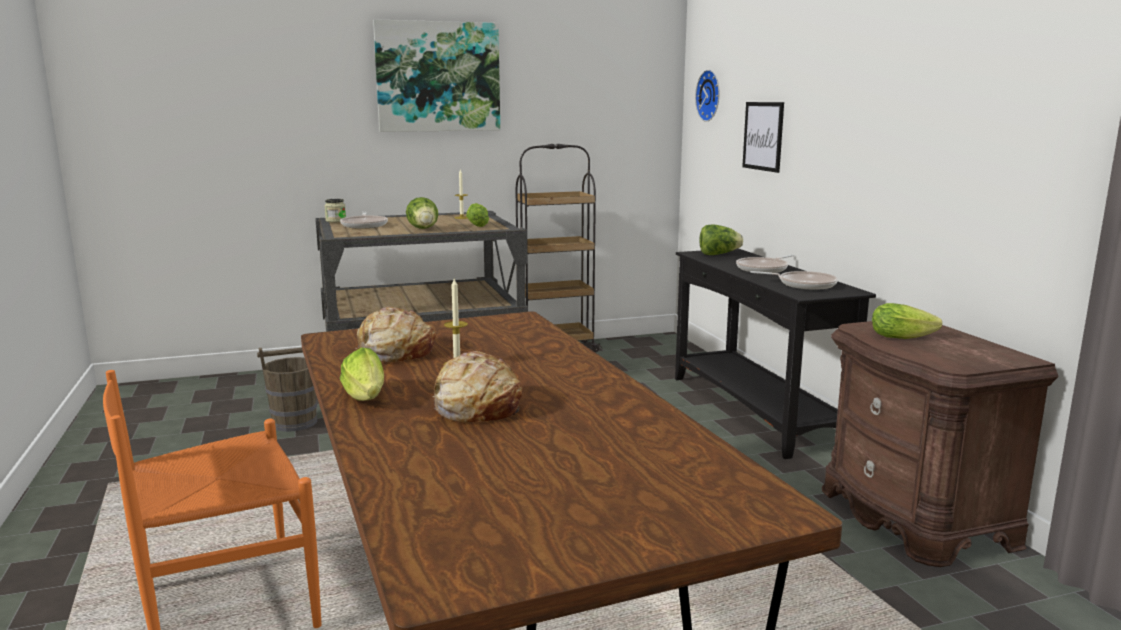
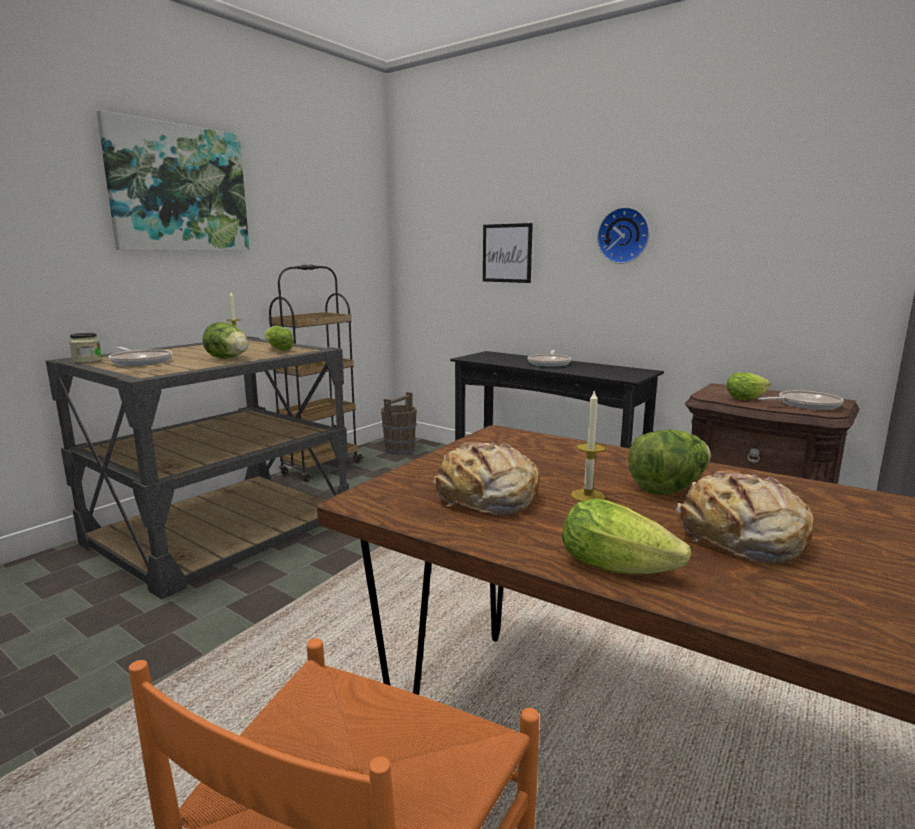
camera: 35 degrees left, 0 degrees up
brown bucket [257,348,317,432] -> brown bucket moved to [381,392,417,455]
wall clock [695,70,720,122] -> wall clock moved to [597,207,650,264]
lettuce [700,225,743,255] -> lettuce moved to [628,430,711,495]
frying pan [750,271,838,290] -> frying pan moved to [758,390,844,410]

